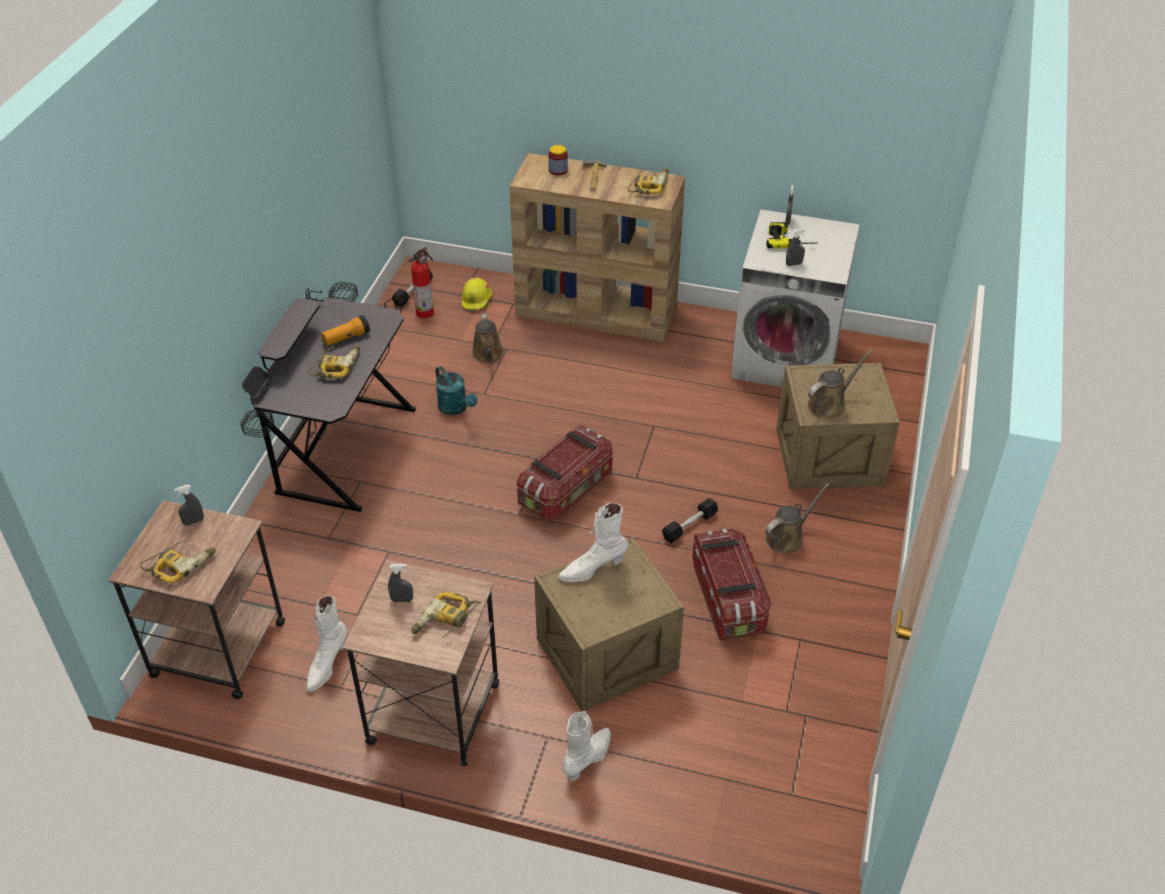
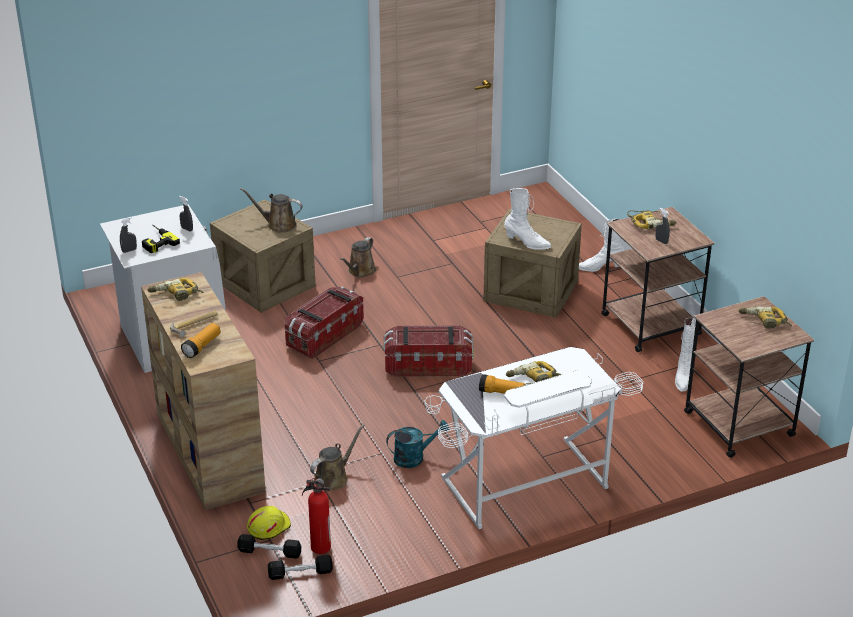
camera: 130 degrees left, 10 degrees down
grey spray bottle [174,485,204,526] -> none
black desk [240,282,416,512] -> white desk [424,347,643,529]
white boot [306,596,347,691] -> white boot turned 120 degrees clockwise [675,318,696,391]
turquoise watering can [436,366,477,415] -> turquoise watering can turned 60 degrees clockwise [386,420,450,468]
jar [548,145,568,175] -> flashlight [181,323,220,358]
black dumbbell [662,498,718,543] -> black dumbbell moved to [237,534,301,559]
storage box [692,529,772,641] -> storage box moved to [284,286,364,359]
brown watering can [765,483,830,553] -> brown watering can turned 75 degrees counterclockwise [340,237,376,277]

